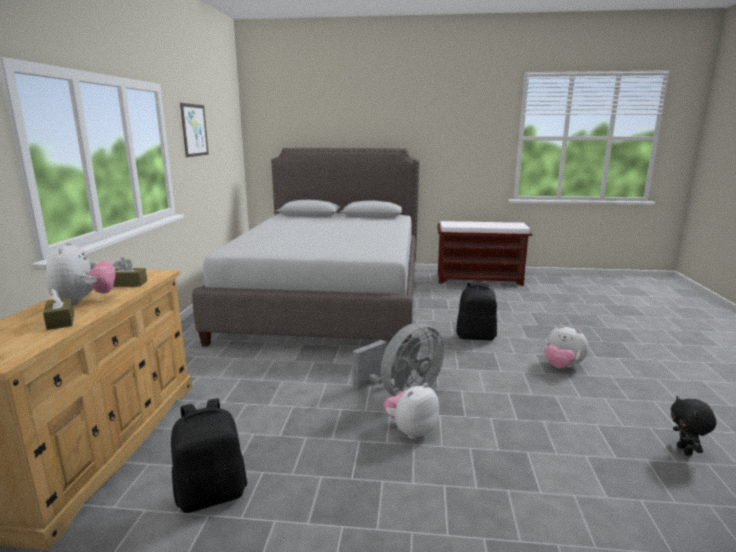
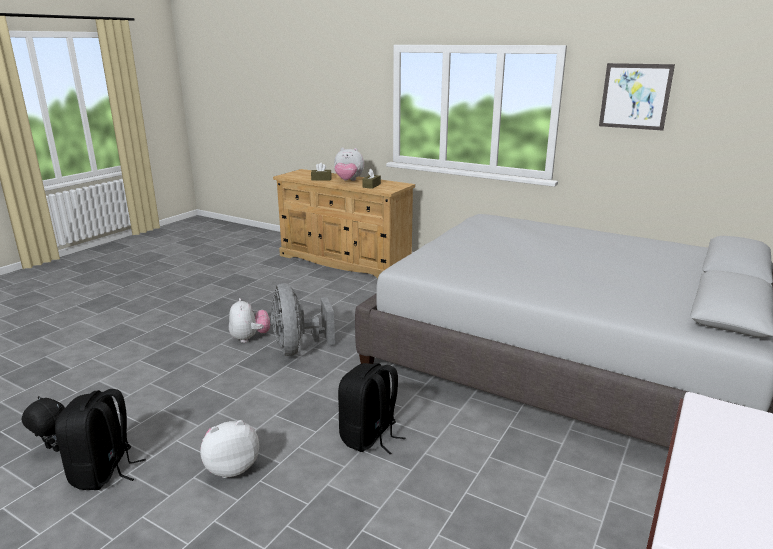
camera: 115 degrees right, 5 degrees up
black backpack [171,399,247,513] -> black backpack moved to [55,389,146,490]

